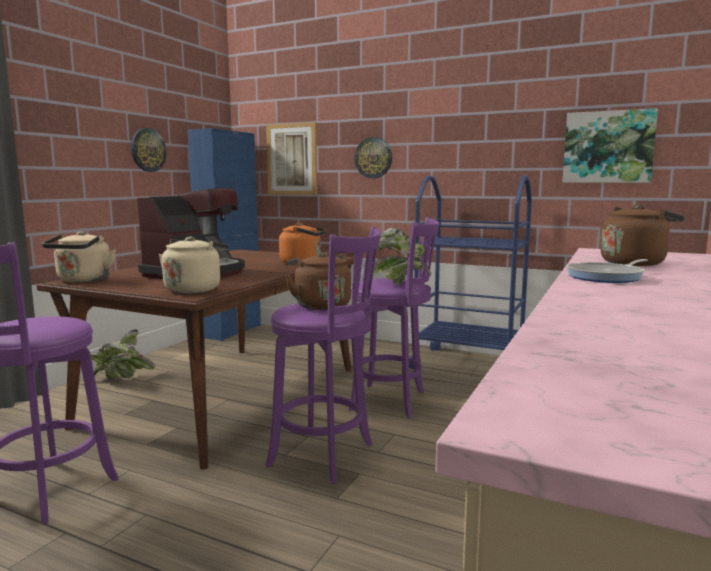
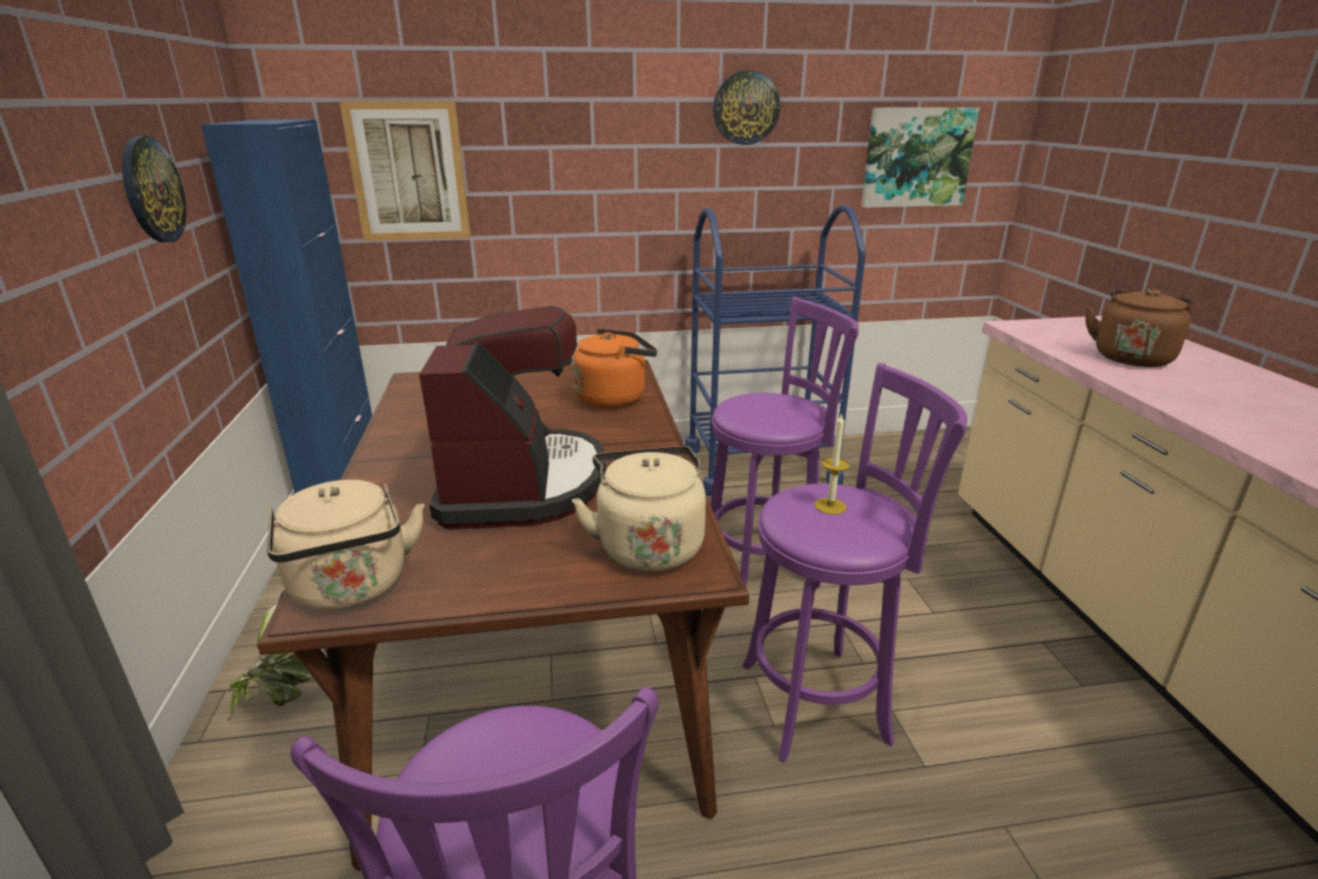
camera: 35 degrees left, 15 degrees up
brown kettle [285,252,351,310] -> candle [815,413,849,515]
wall clock [354,137,392,178] -> wall clock moved to [713,70,780,145]
potted plant [371,228,431,284] -> none
frying pan [566,259,648,283] -> none

